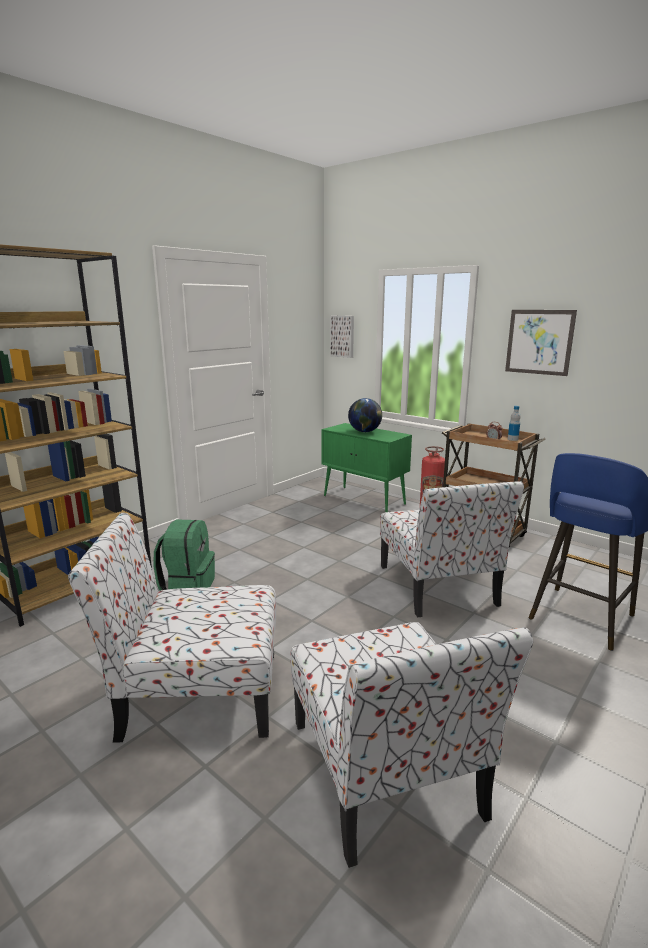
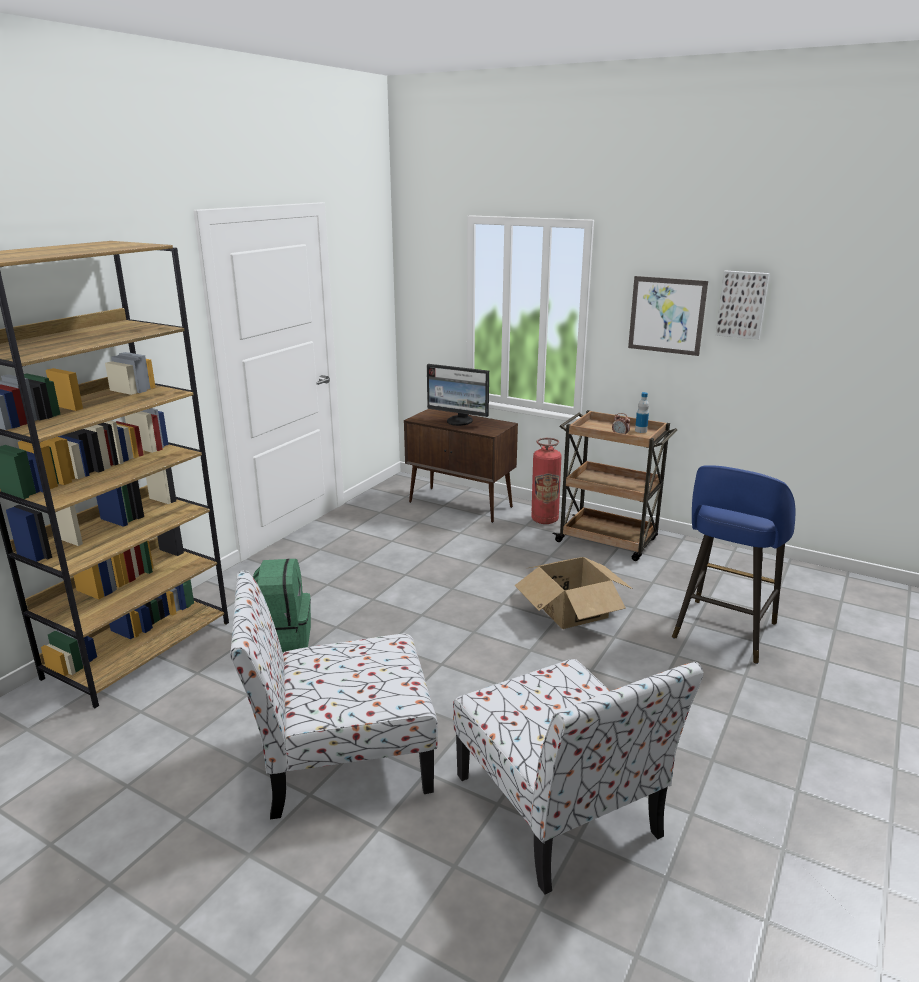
camera: 10 degrees left, 5 degrees up
green cabinet [321,423,412,512] -> brown cabinet [404,409,518,523]
picture [330,316,354,358] -> picture moved to [716,271,770,340]
globe [348,398,382,432] -> monitor [427,364,489,426]
chair [380,481,524,617] -> cardboard box [515,557,633,629]

